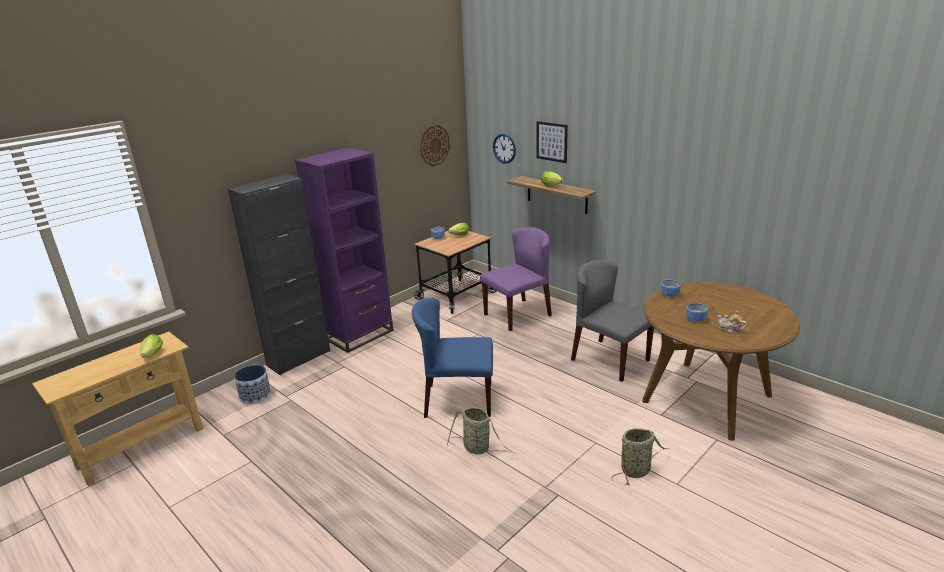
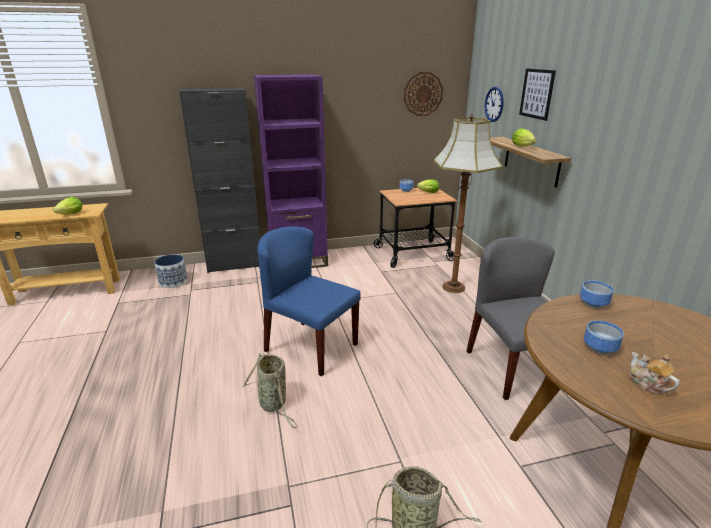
camera: 30 degrees right, 0 degrees up
purple chair [480,227,552,331] -> floor lamp [433,113,503,293]

